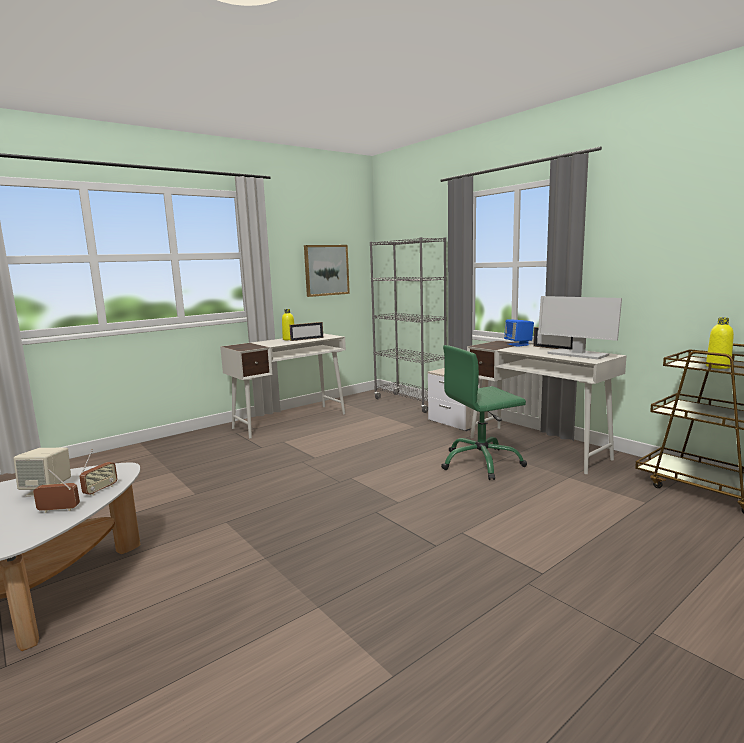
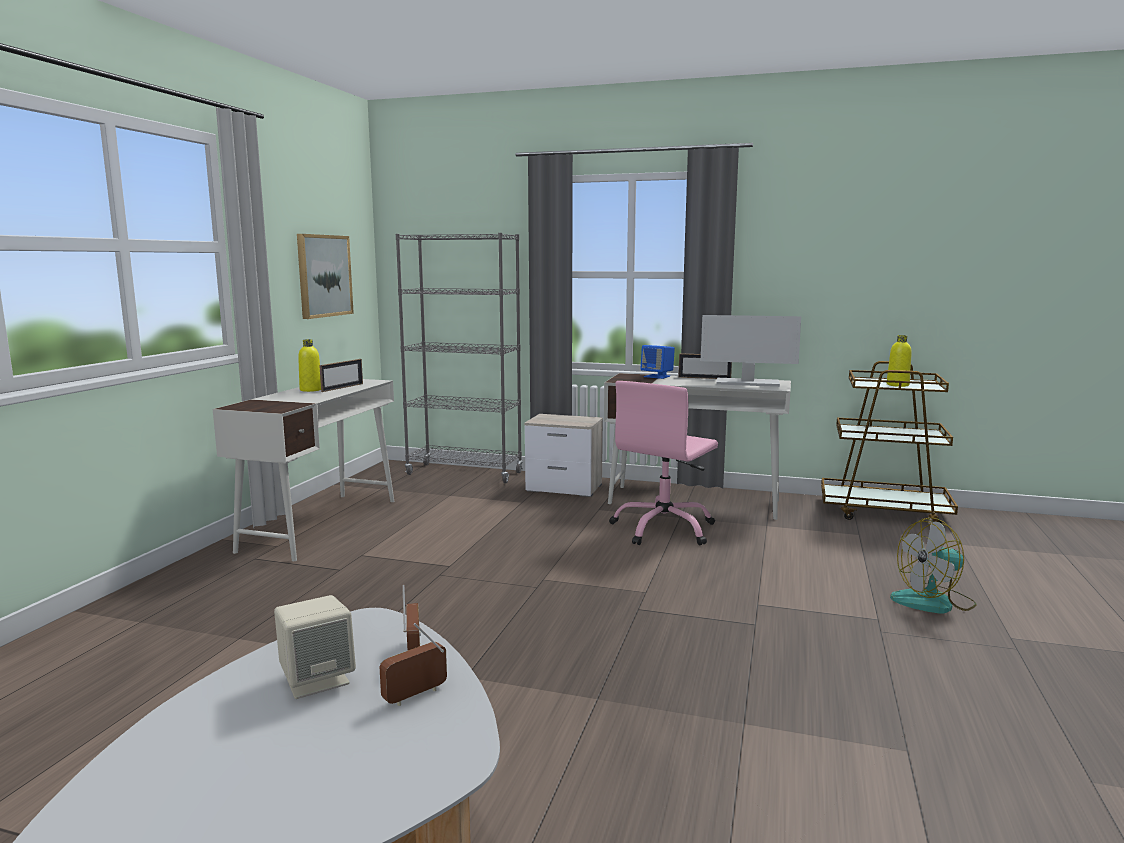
camera: 35 degrees left, 0 degrees up
green office chair [441,345,527,480] -> pink office chair [609,381,718,545]
none -> fan [890,517,977,614]

